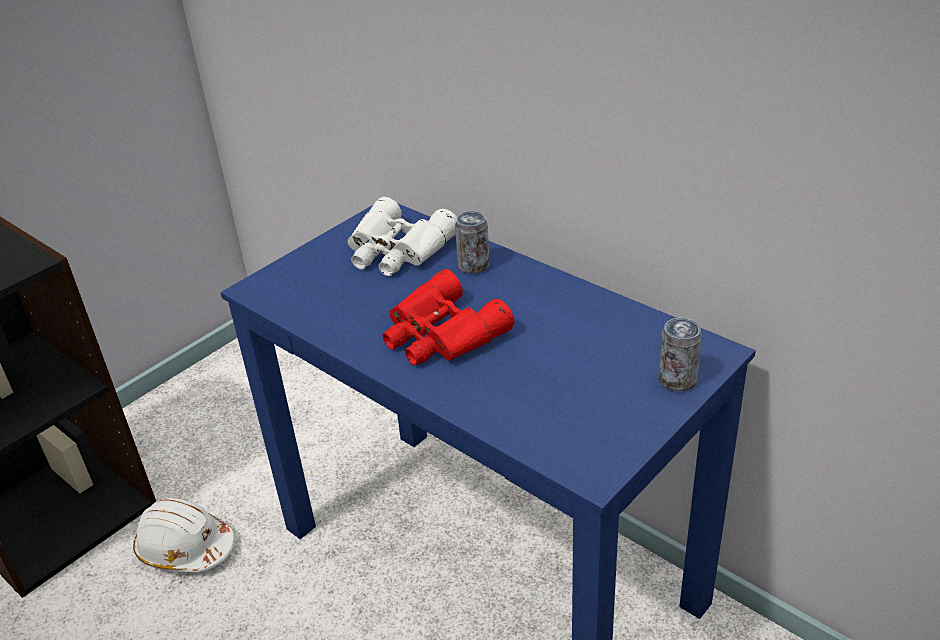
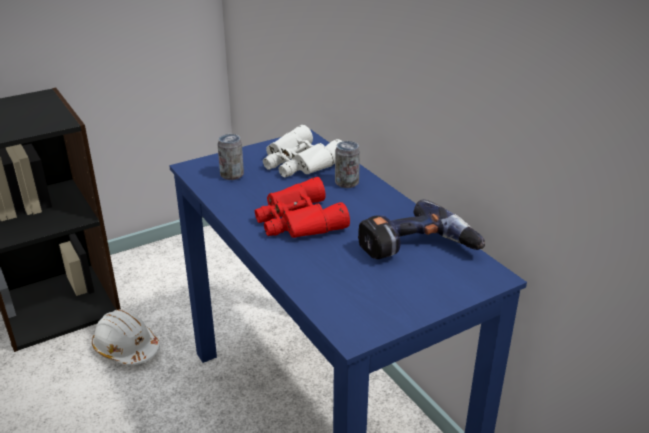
camera: 15 degrees right, 5 degrees down
can [658,318,702,392] -> can moved to [217,134,244,180]
none -> power drill [358,200,485,259]

